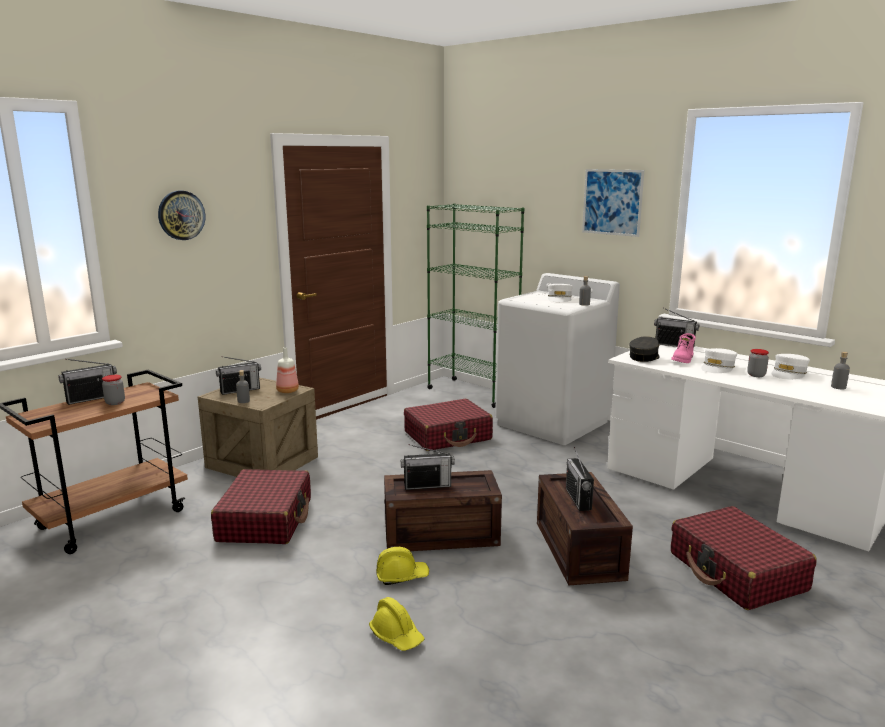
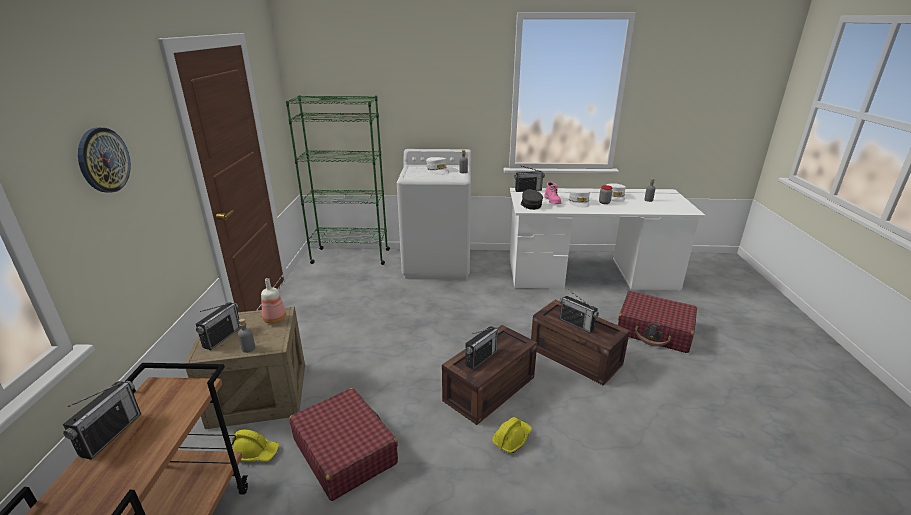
camera: 40 degrees left, 10 degrees up
jar [102,375,125,405] -> none
yellow hard hat [369,597,425,651] -> yellow hard hat moved to [232,430,279,462]
red suitcase [404,399,493,451] -> none
picture [582,169,644,237] -> none

